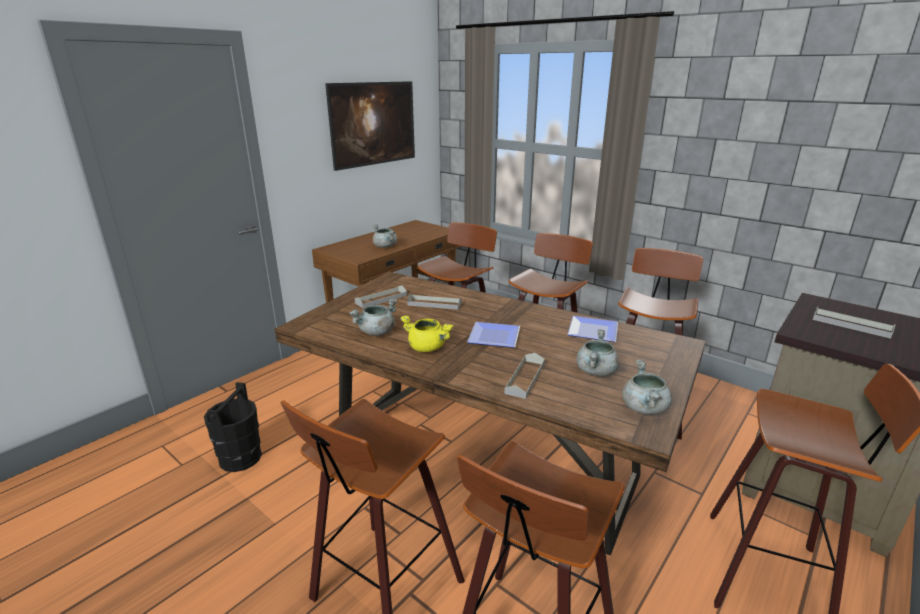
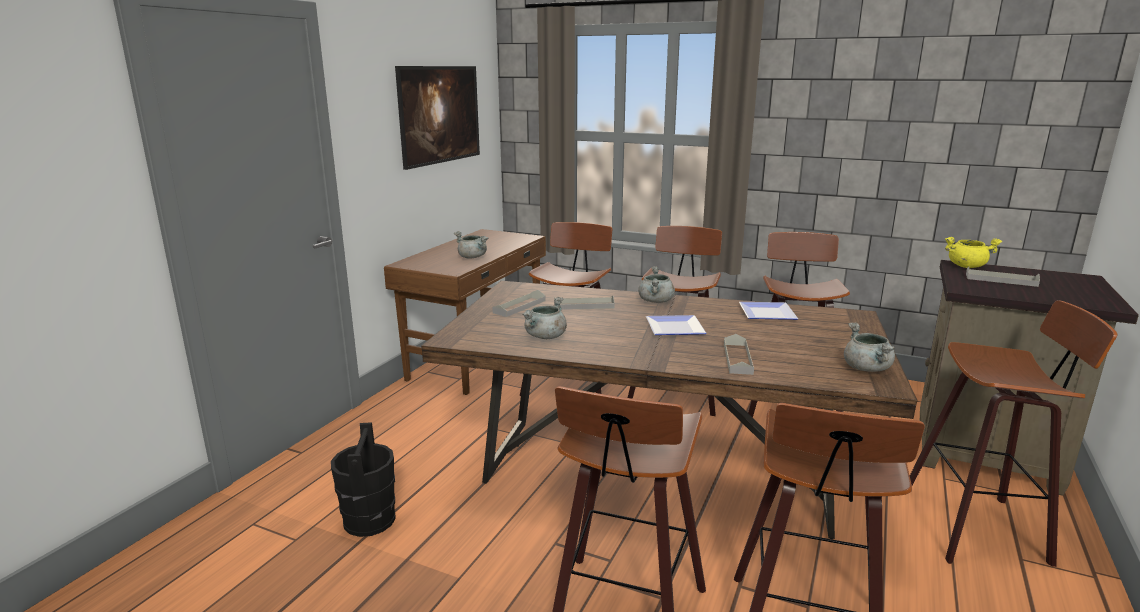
camera: 15 degrees left, 5 degrees down
yellow cooking pot [400,315,453,352] -> yellow cooking pot moved to [945,237,1002,268]
grey cooking pot [576,329,620,376] -> grey cooking pot moved to [638,266,675,303]

